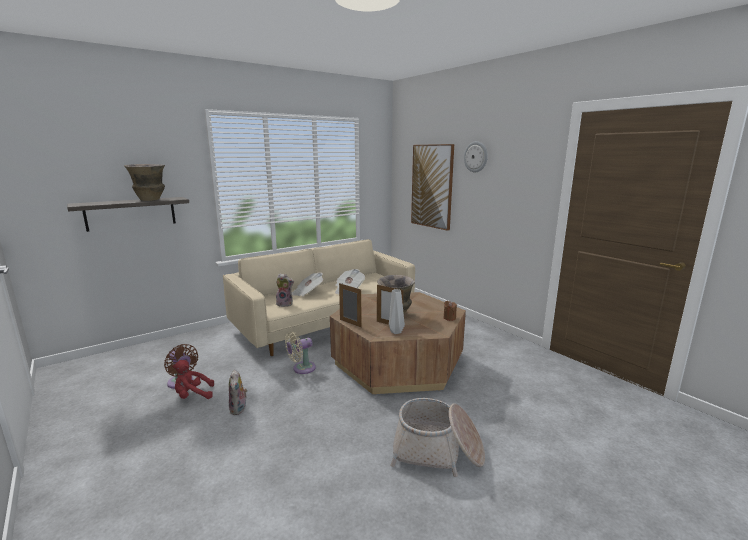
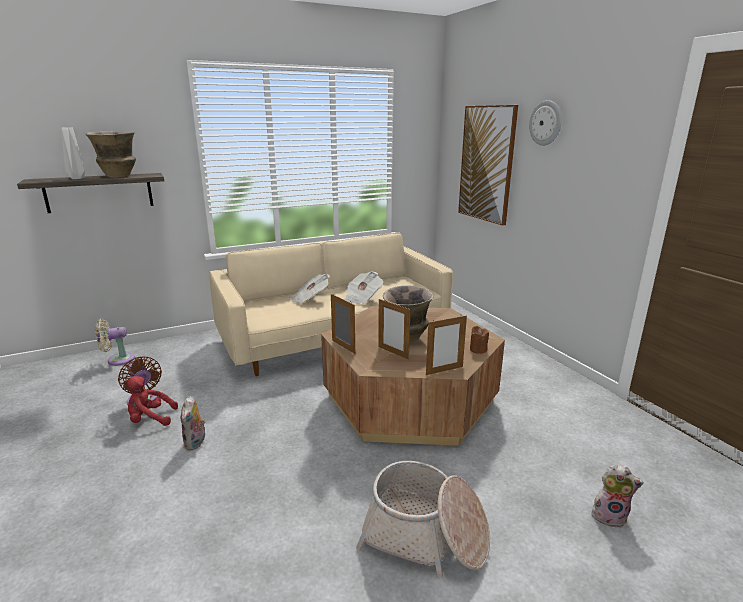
camera: 10 degrees right, 5 degrees up
plush toy [276,273,294,307] -> plush toy moved to [592,465,644,528]
beige fan [285,332,316,374] -> beige fan moved to [95,319,135,366]
grey vase [389,289,405,334] -> grey vase moved to [61,127,85,179]
none -> picture frame [426,314,467,375]

